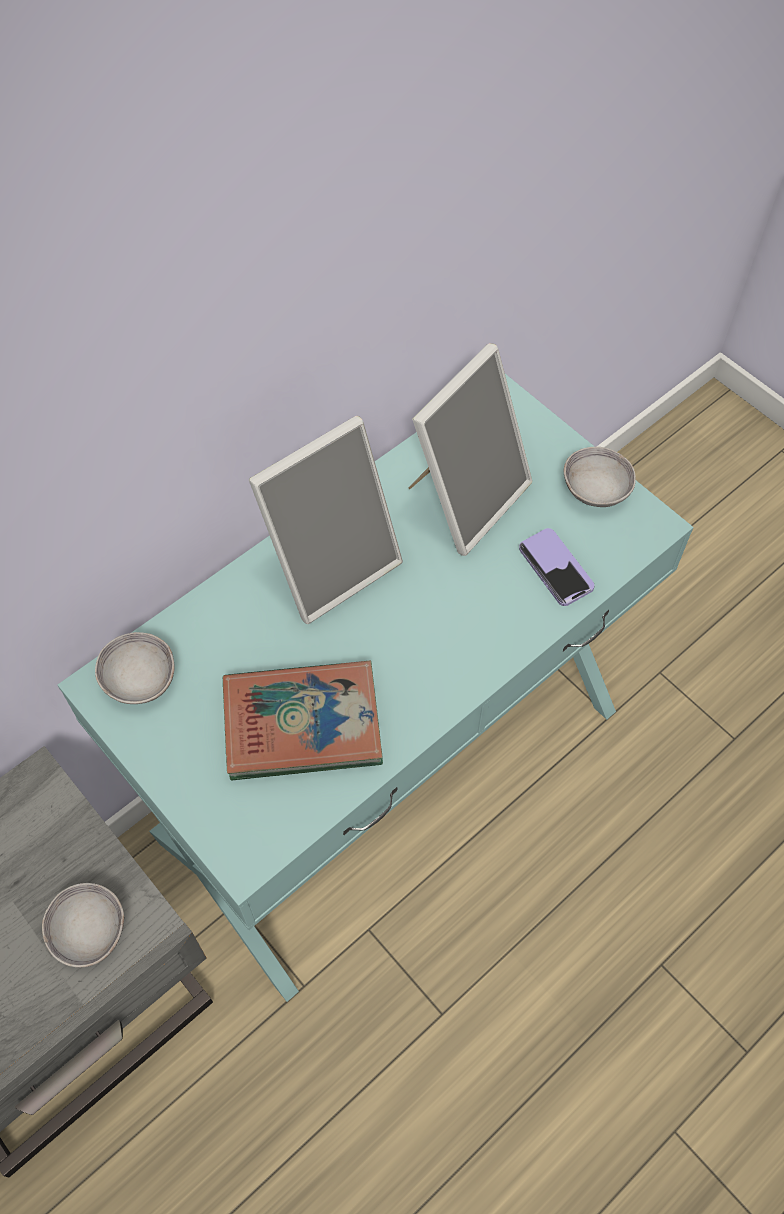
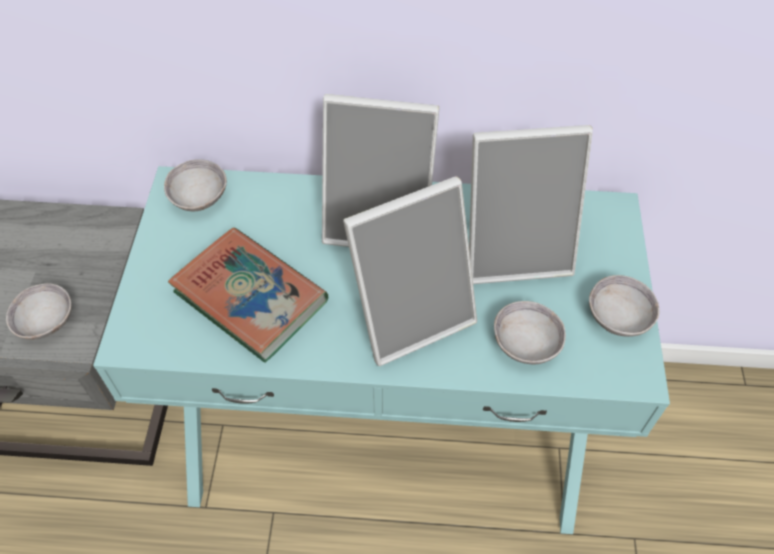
camera: 45 degrees right, 5 degrees down
phone [519,528,594,606] -> grey bowl [494,301,566,364]
none -> picture frame [343,176,477,366]

